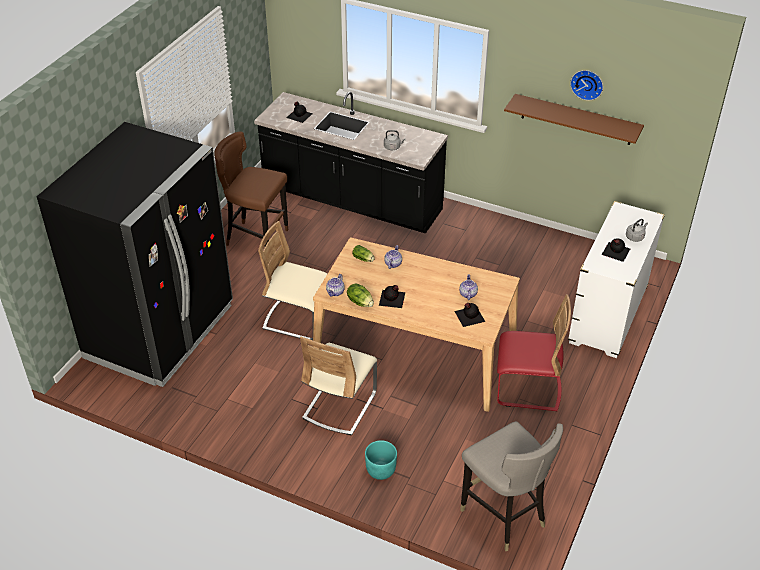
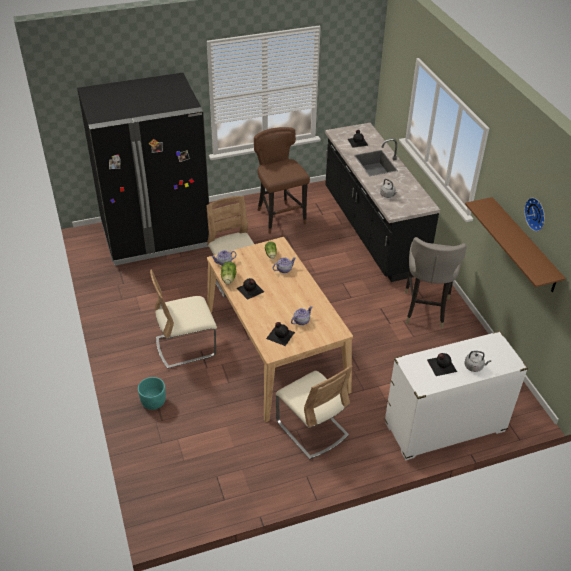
camera: 45 degrees right, 0 degrees up
grey stool [460,421,563,551] -> grey stool moved to [405,237,467,329]
red chair [497,294,571,411] -> beige chair [276,365,353,459]

